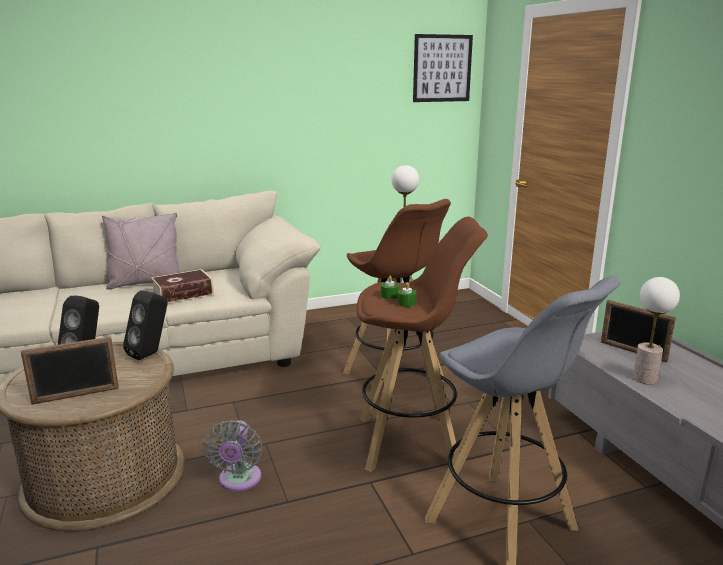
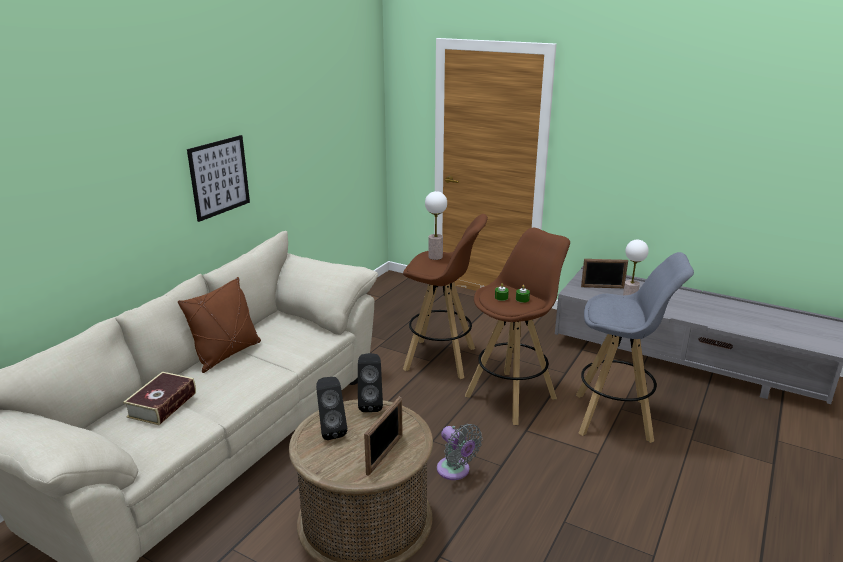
camera: 40 degrees left, 5 degrees up
purple pillow [102,213,179,290] -> brown pillow [178,277,261,373]
book [151,269,214,302] -> book moved to [123,372,196,425]
picture [413,34,473,102] -> picture moved to [187,135,250,222]

